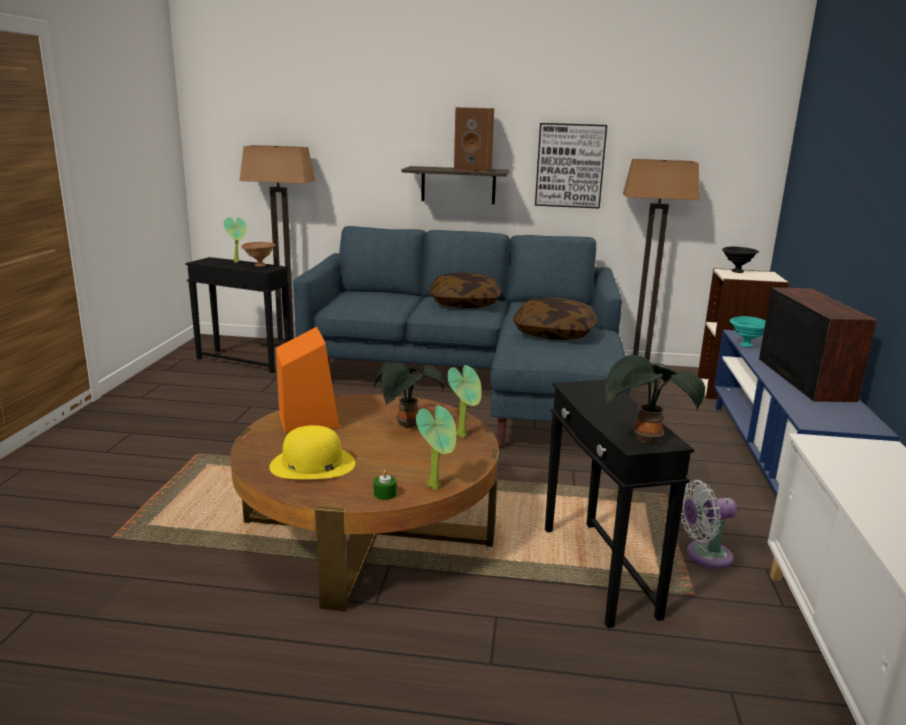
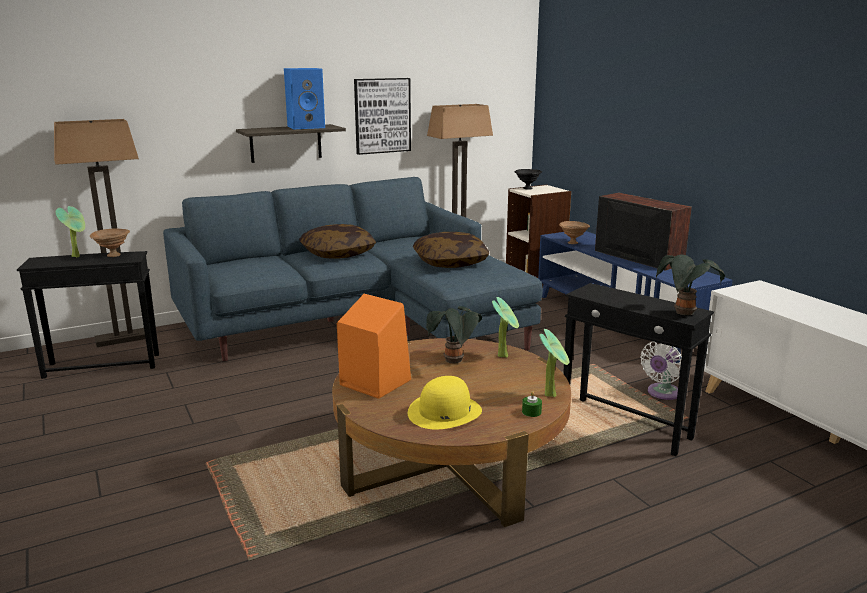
camera: 35 degrees left, 0 degrees up
brown speaker [454,107,494,172] -> blue speaker [284,68,325,129]
turquoise bowl [730,316,766,347] -> brown bowl [559,221,590,244]

